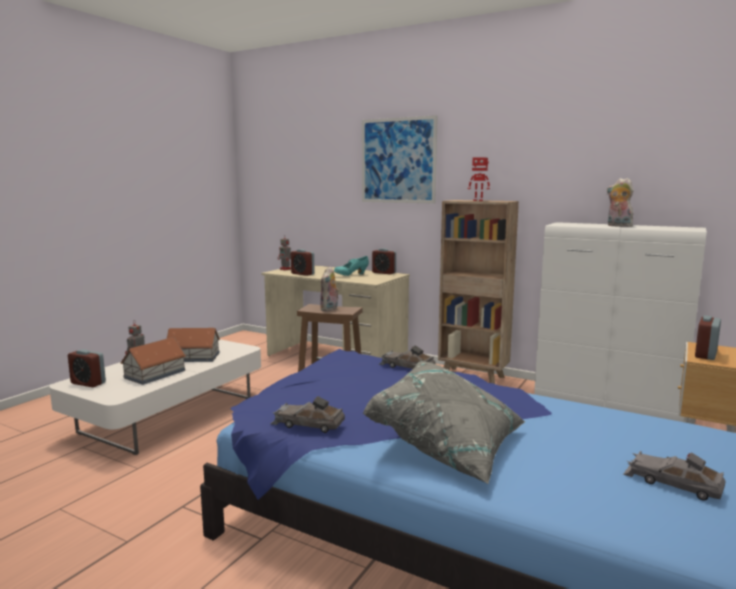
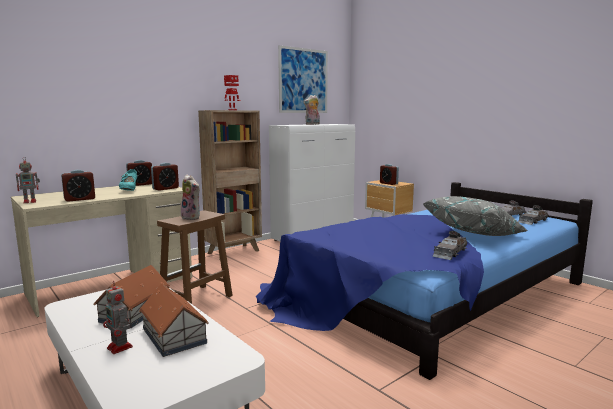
camera: 70 degrees left, 0 degrees up
alarm clock [68,349,106,387] -> alarm clock moved to [151,163,179,191]
picture [362,115,438,204] -> picture moved to [278,45,328,113]
grey toy car [379,346,435,369] -> grey toy car moved to [518,205,548,225]

